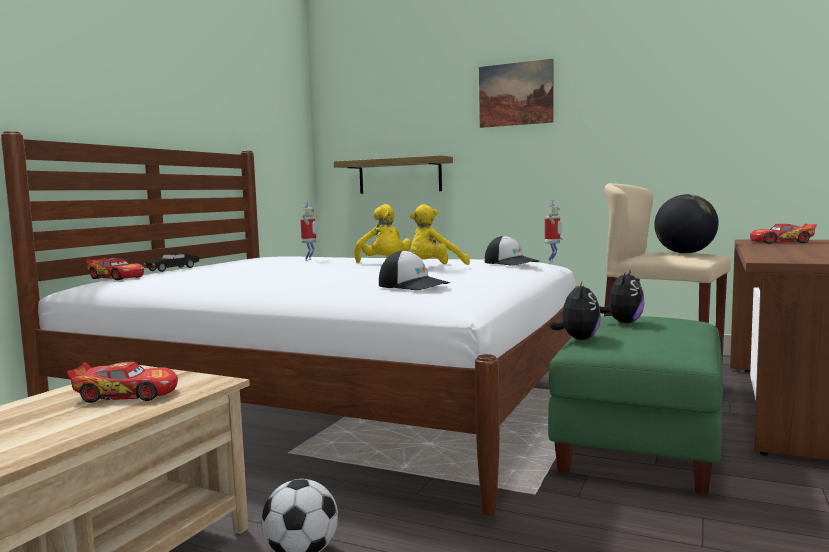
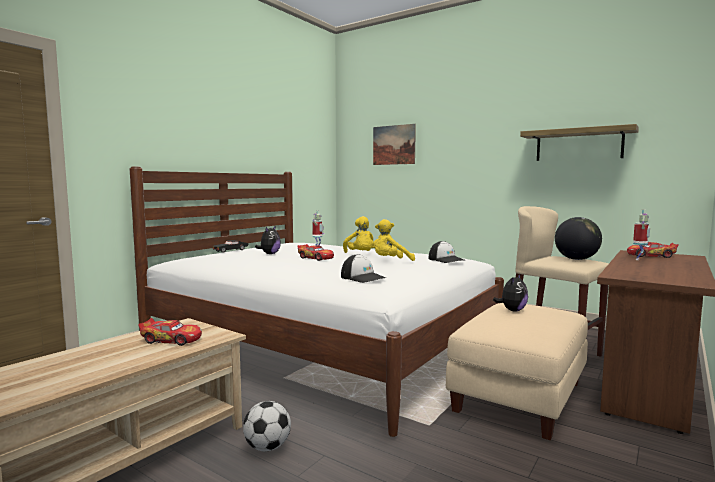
camera: 10 degrees right, 0 degrees up
toy car [86,258,144,280] -> toy car moved to [297,244,334,261]
shelf [334,155,453,194] -> shelf moved to [520,124,639,161]
picture [479,59,554,128] -> picture moved to [373,124,416,165]
toy robot [545,200,562,263] -> toy robot moved to [633,209,650,260]
green ottoman [548,316,723,495] -> beige ottoman [446,303,588,440]
plush toy [550,282,601,340] -> plush toy moved to [255,225,281,254]

